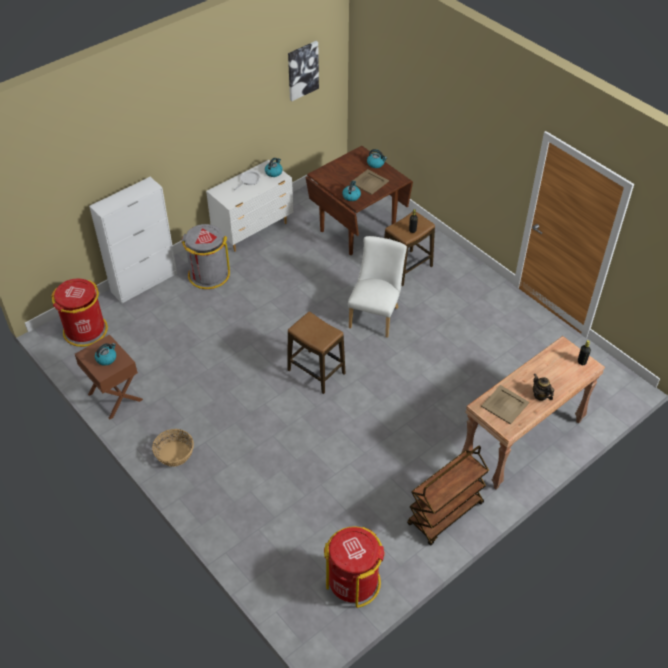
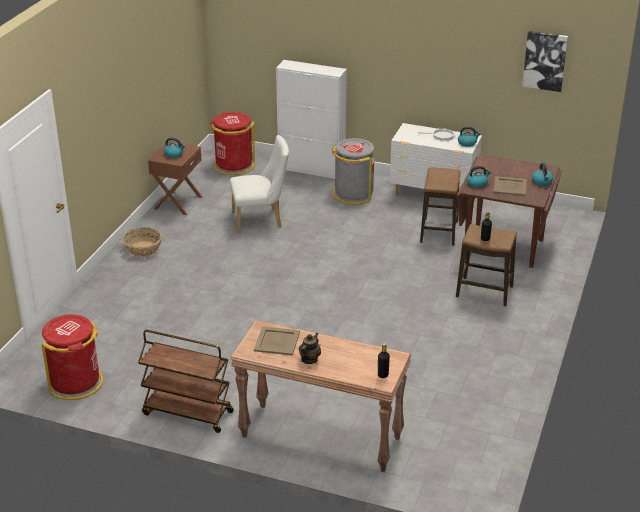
camera: 60 degrees right, 15 degrees down
stool [287,312,345,394] -> stool moved to [420,167,460,246]
white chair [348,236,407,338] -> white chair moved to [230,135,289,233]

